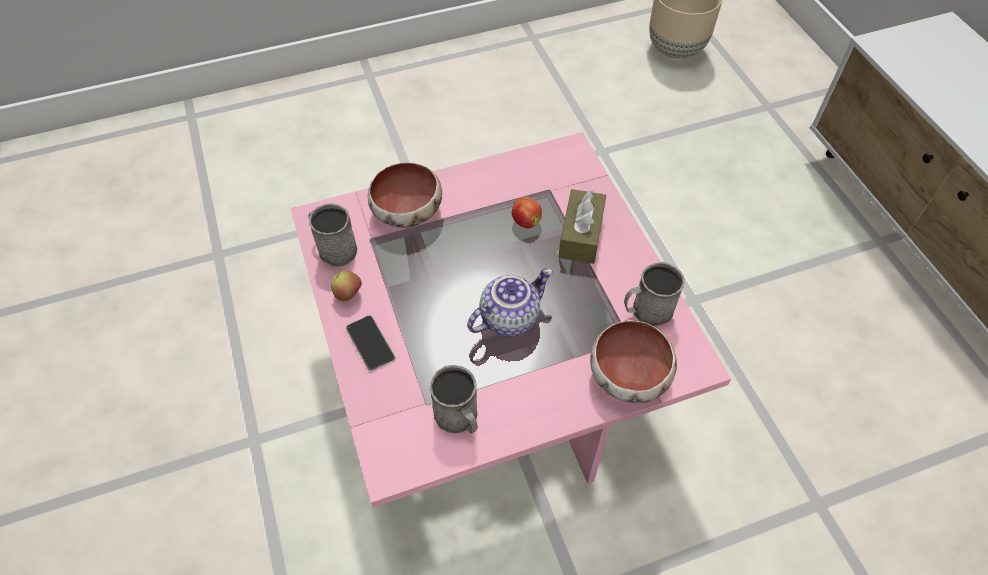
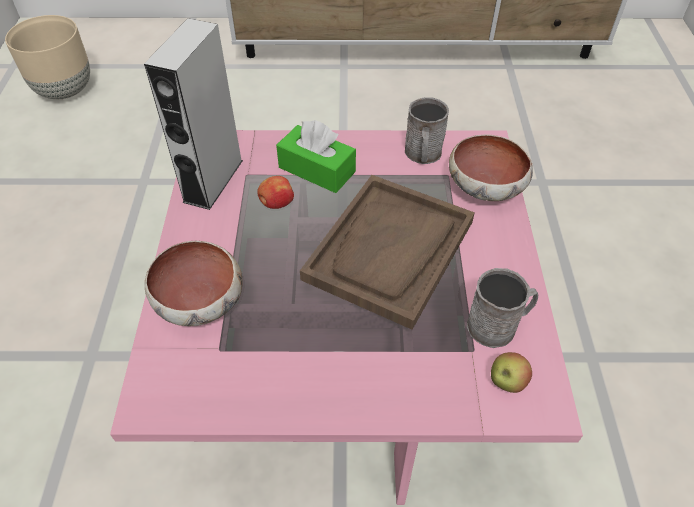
camera: 70 degrees left, 5 degrees down
grey mug [309,203,357,267] -> none
apple [331,271,362,302] -> apple moved to [491,352,532,393]
phone [346,315,395,371] -> none
teapot [467,268,553,336] -> brown tray [300,175,475,330]
brown tissue box [559,189,606,264] -> green tissue box [276,120,356,193]
none -> grey speaker [144,18,243,210]

